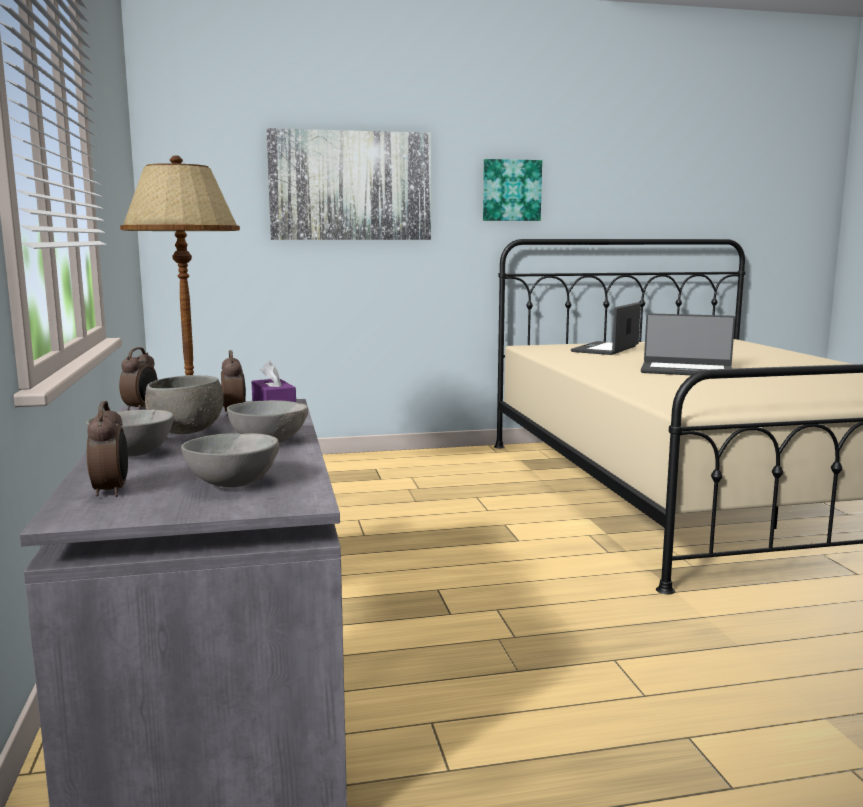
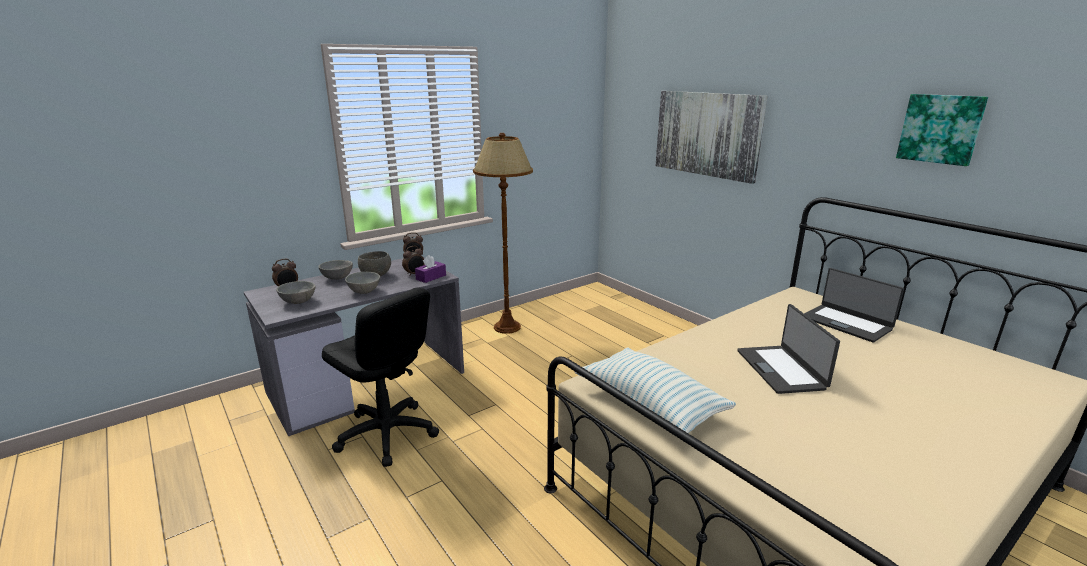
camera: 65 degrees right, 10 degrees up
picture [483,159,542,221] -> picture moved to [896,94,988,166]
laptop [571,302,641,355] -> laptop turned 135 degrees counterclockwise [804,268,904,343]
none -> black office chair [322,287,439,467]
none -> pillow [575,348,736,433]

